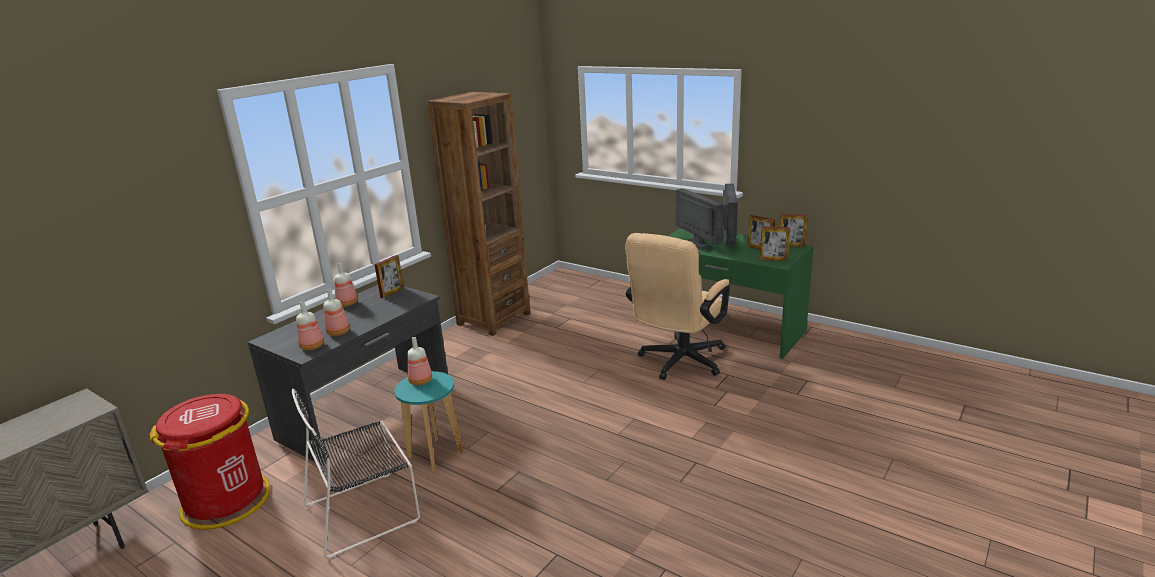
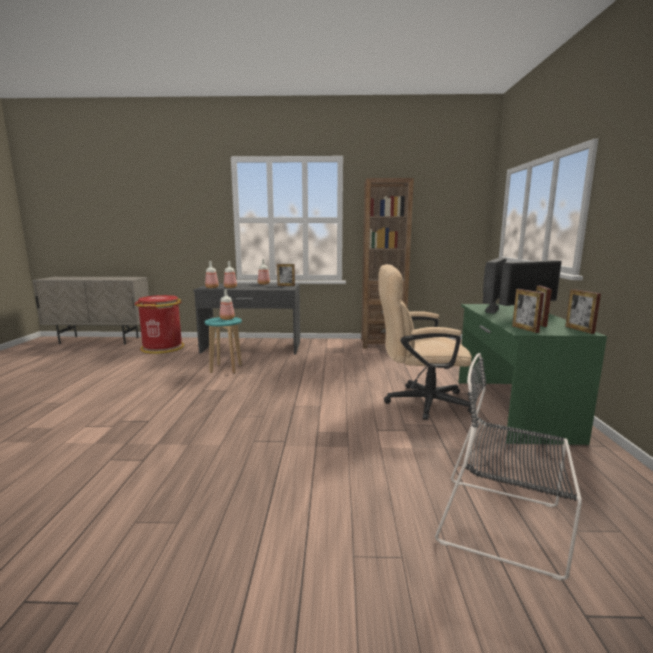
camera: 55 degrees right, 10 degrees down
black chair [292,389,420,558] -> black chair moved to [435,353,582,581]

